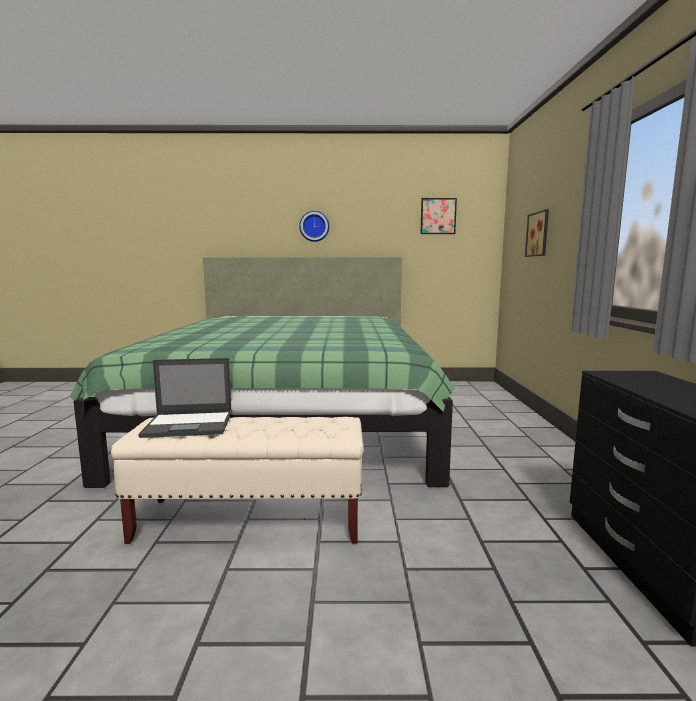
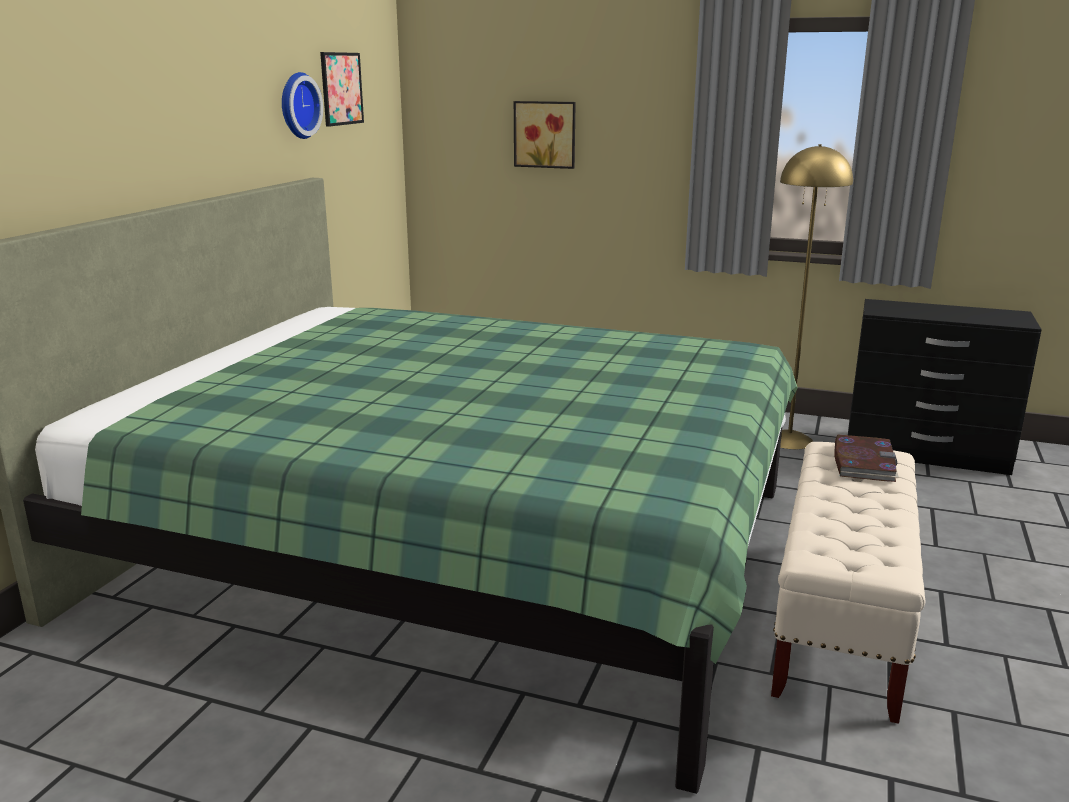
camera: 70 degrees left, 10 degrees up
laptop [138,358,232,438] -> none
wall clock [299,211,329,242] -> wall clock moved to [282,72,323,139]
none -> yellow floor lamp [780,144,853,449]
none -> book [834,435,899,482]

